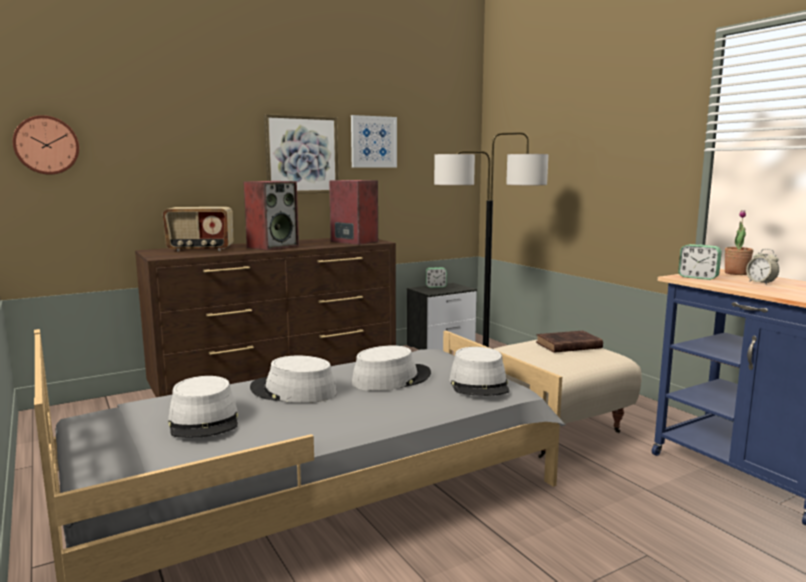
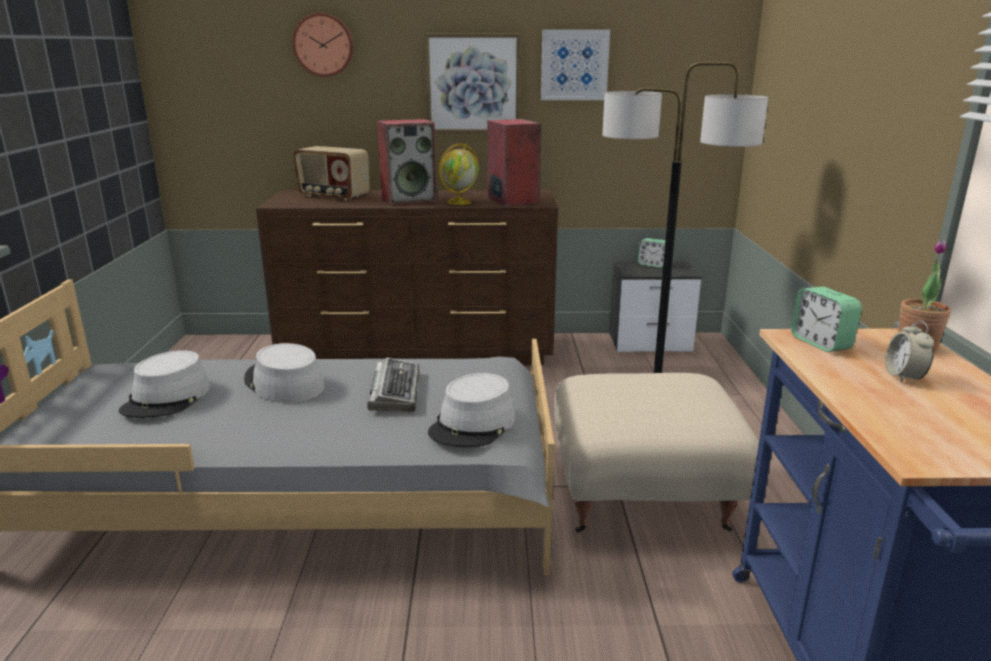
camera: 30 degrees right, 10 degrees up
wall clock [13,115,79,175] -> wall clock moved to [293,13,354,77]
grey hat [352,345,431,391] -> keyboard [367,357,419,412]
brown book [536,331,603,353] -> none
none -> globe [439,144,479,205]

